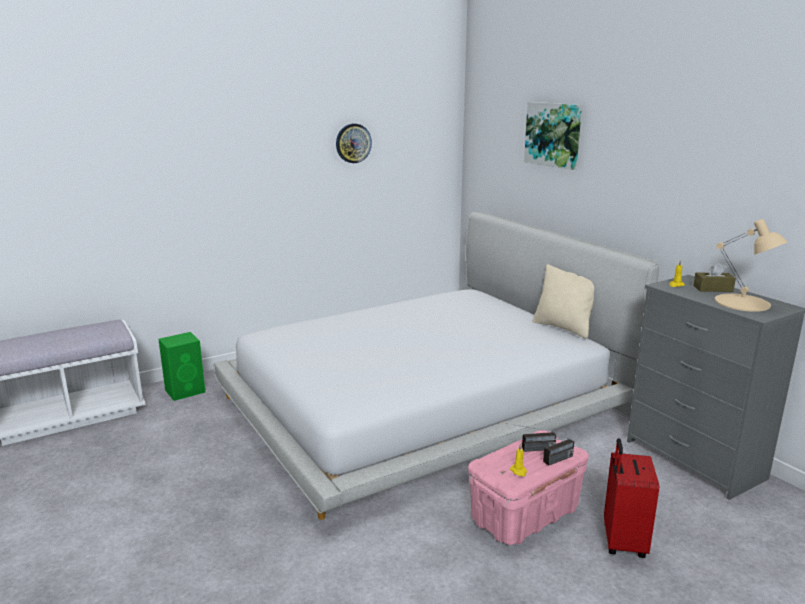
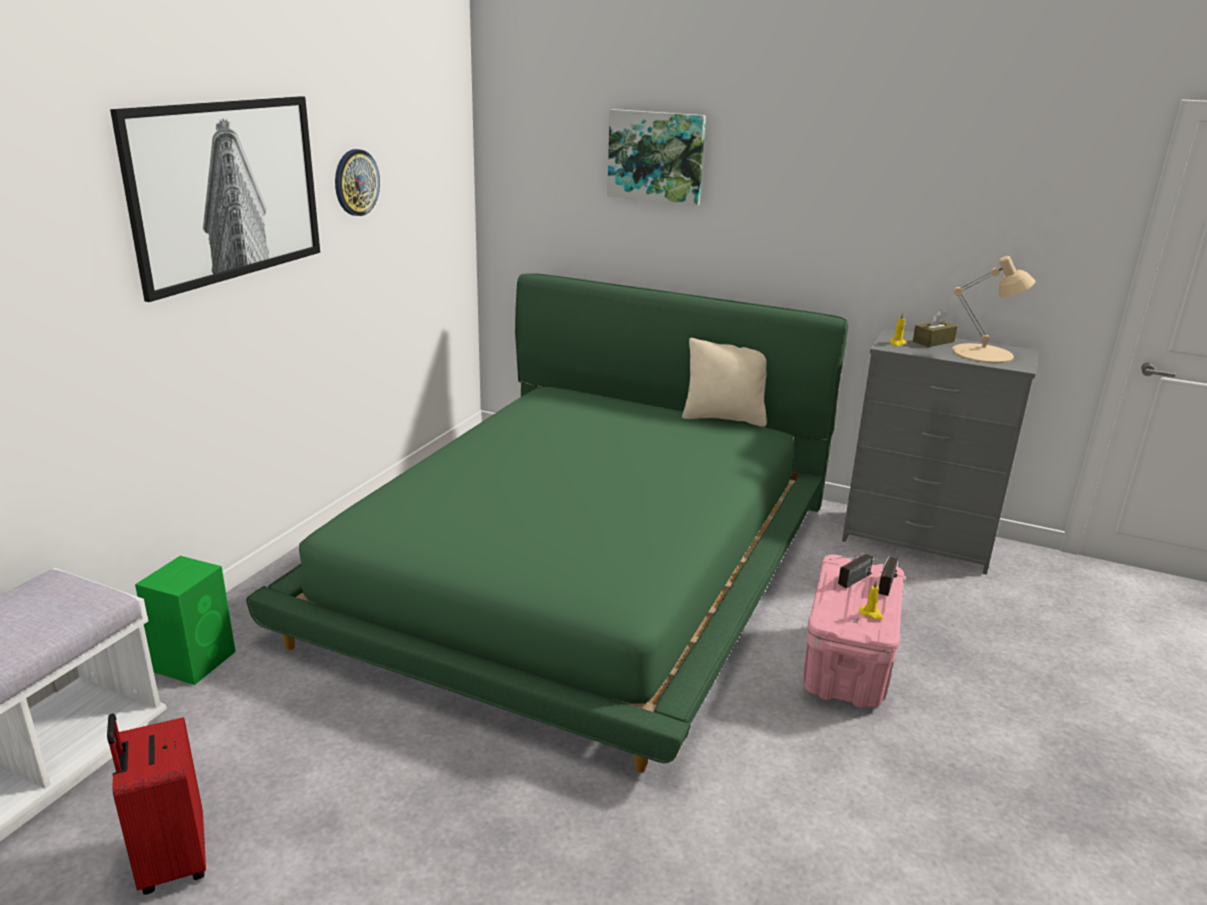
camera: 35 degrees left, 5 degrees up
white bed [213,212,659,520] -> green bed [246,273,848,773]
red suitcase [604,438,659,558] -> red suitcase moved to [107,714,206,895]
none -> picture [110,96,320,302]

